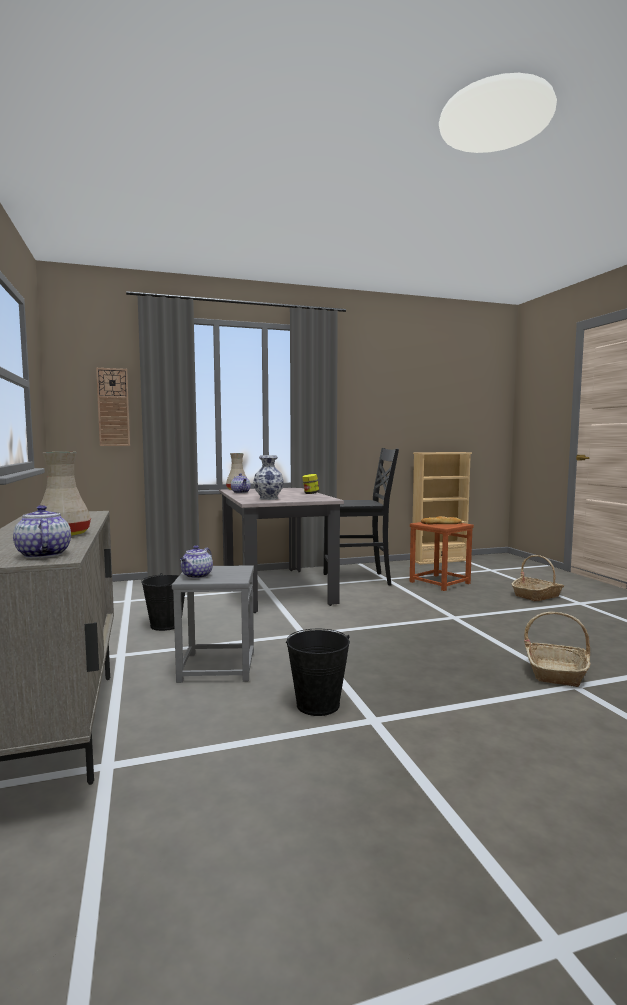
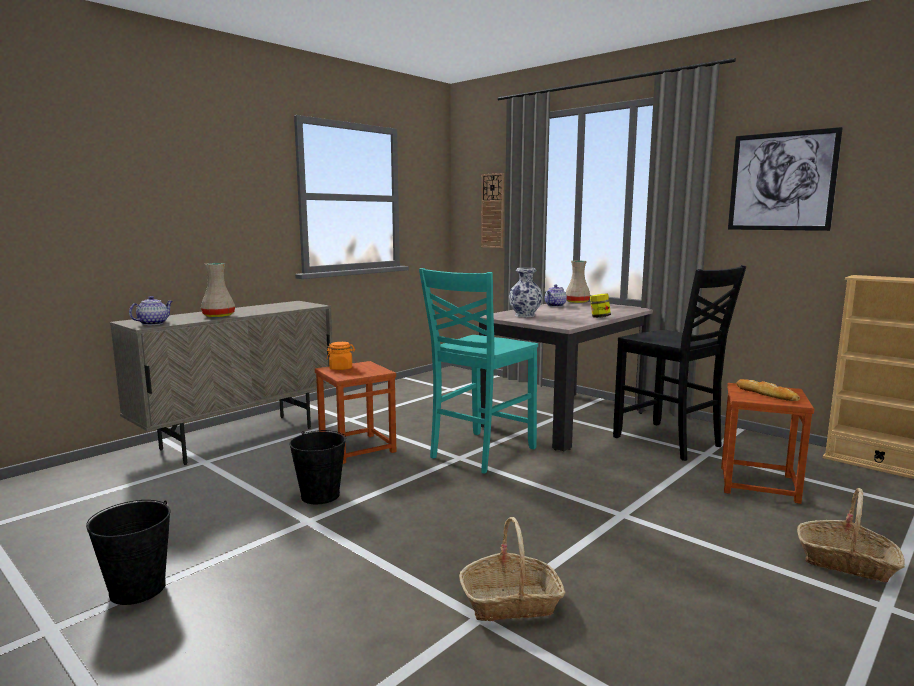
camera: 60 degrees right, 5 degrees up
black bucket [141,573,185,631] -> black bucket moved to [86,500,171,605]
grey stool [172,565,254,683] -> brown stool [315,361,396,464]
teapot [180,546,213,578] -> orange jar [326,342,355,370]
none -> turquoise chair [419,268,538,473]
none -> picture [728,127,843,231]

